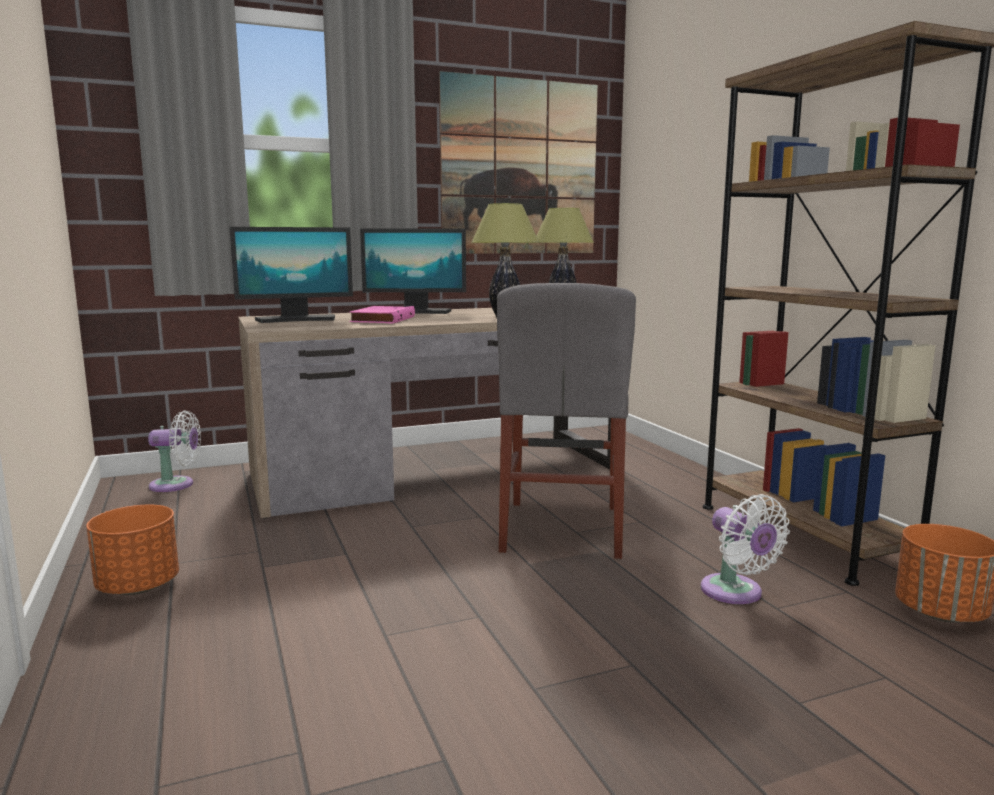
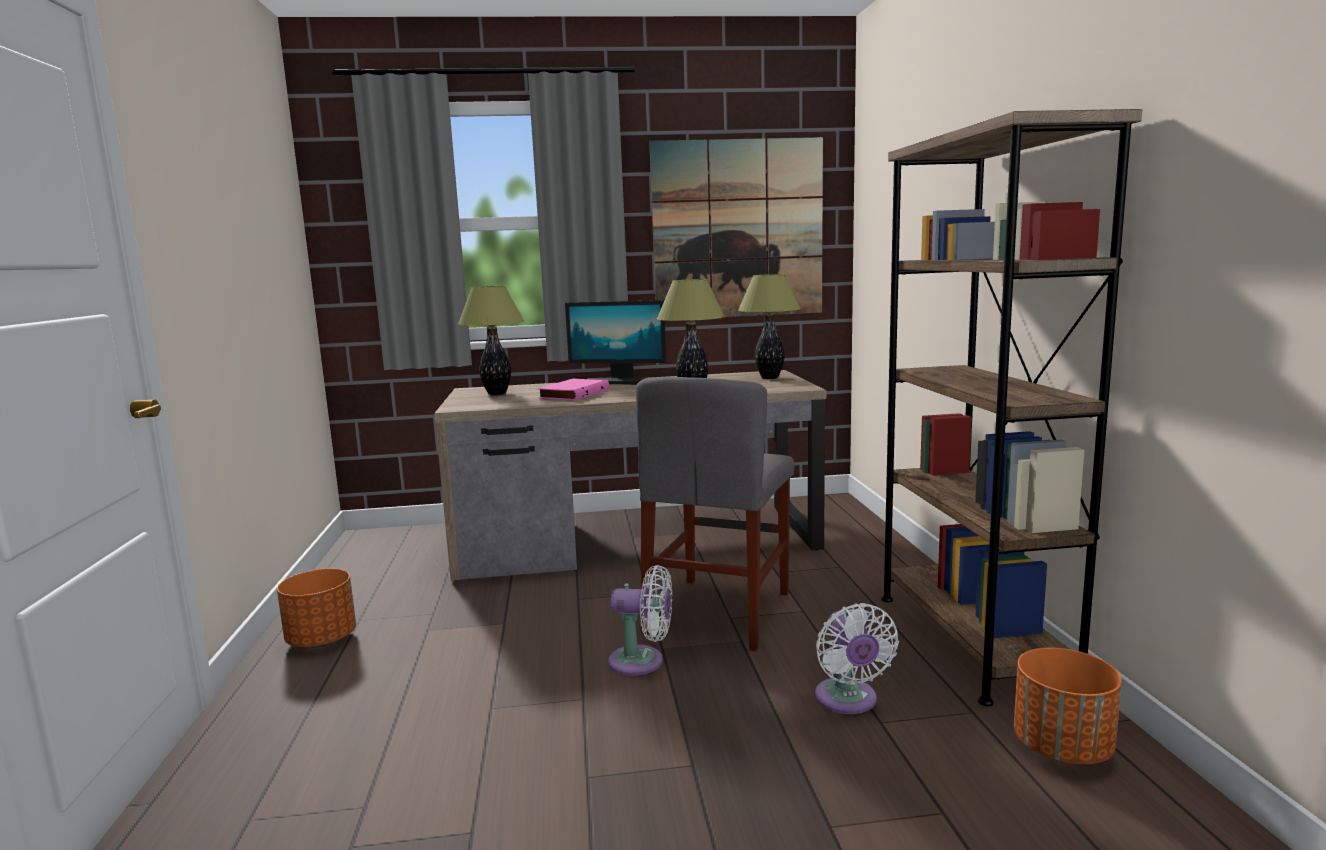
camera: 15 degrees right, 0 degrees up
white fan [148,410,201,492] -> white fan moved to [608,565,672,676]
monitor [229,227,353,323] -> table lamp [458,286,524,395]

